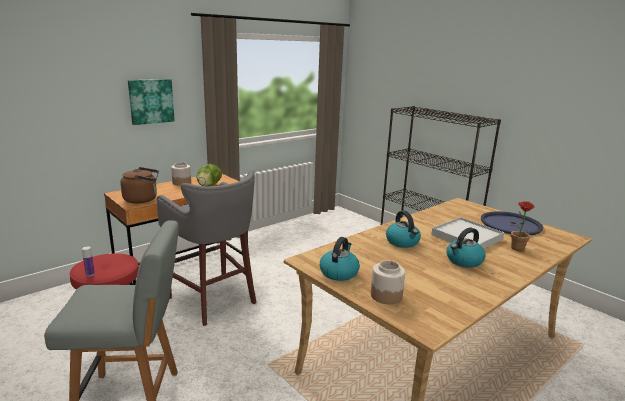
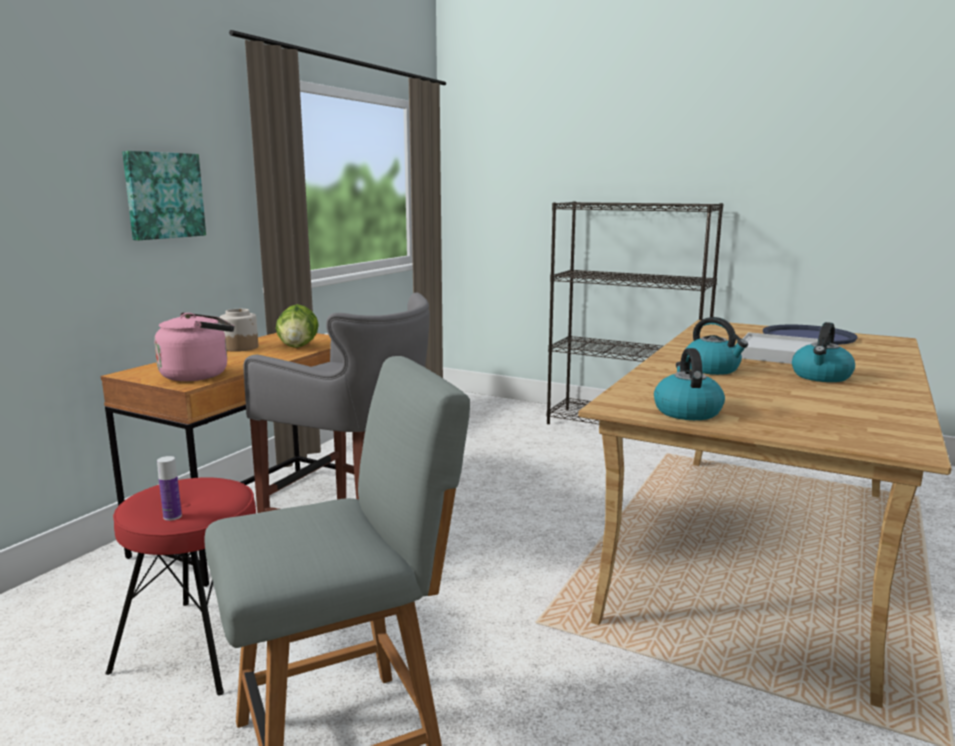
camera: 20 degrees left, 5 degrees down
brown kettle [120,167,159,204] -> pink kettle [154,313,234,381]
jar [371,260,405,304] -> none
potted plant [509,201,542,251] -> none

